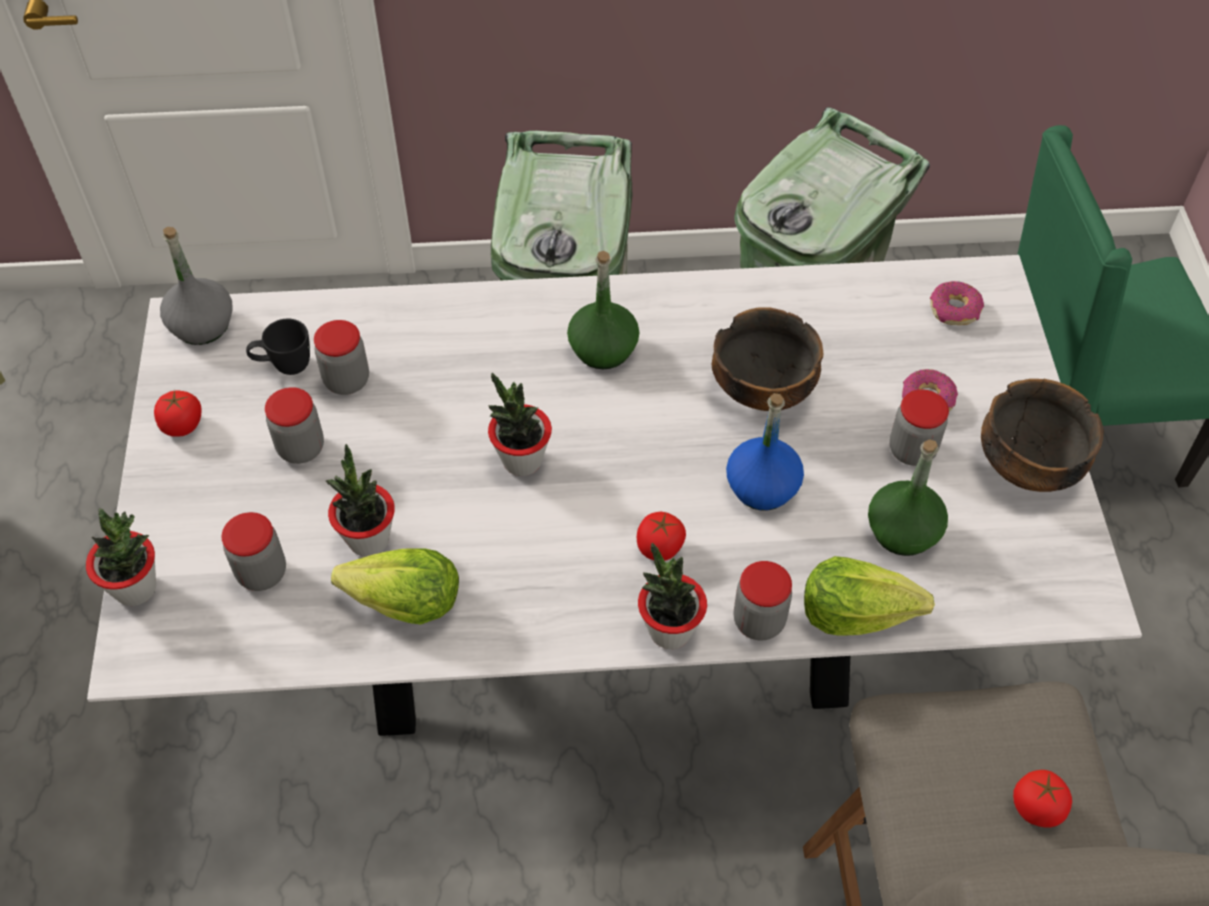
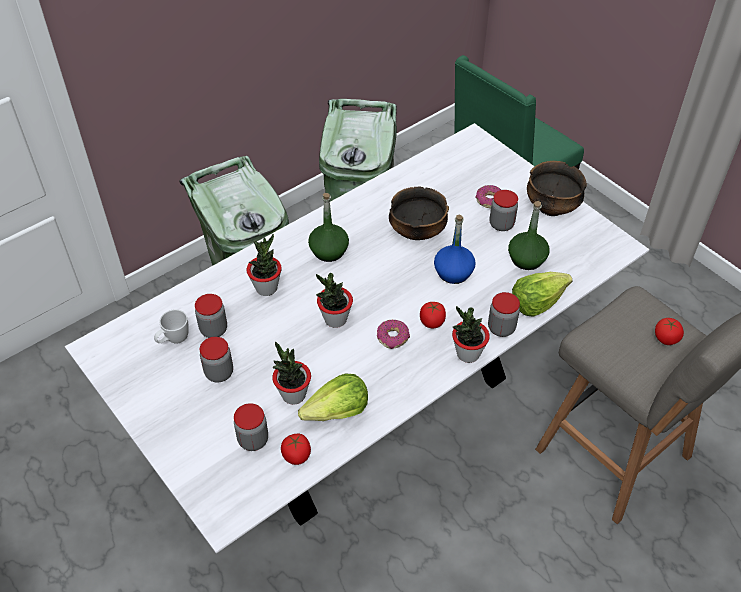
camera: 35 degrees left, 5 degrees down
potted plant [86,508,156,606] -> potted plant moved to [246,234,282,296]
tomato [154,390,202,437] -> tomato moved to [281,434,311,465]
grey bottle [160,227,233,345] -> none
black mug [246,319,310,375] -> white mug [154,309,189,343]
donut [930,281,984,325] -> donut moved to [377,320,410,349]

